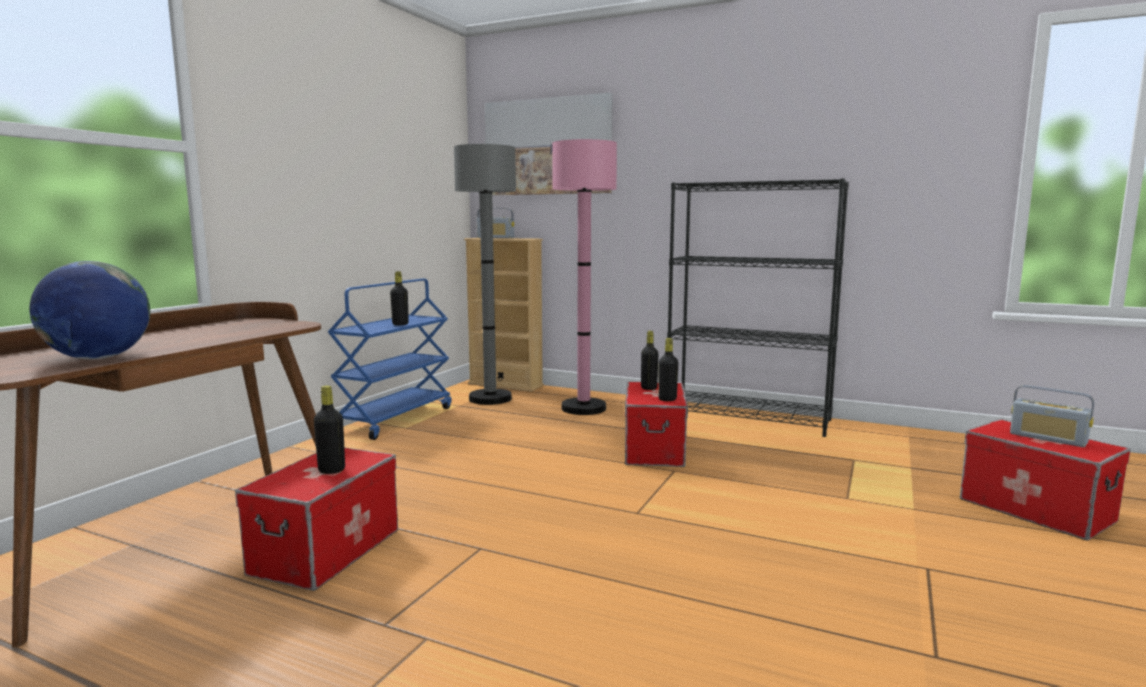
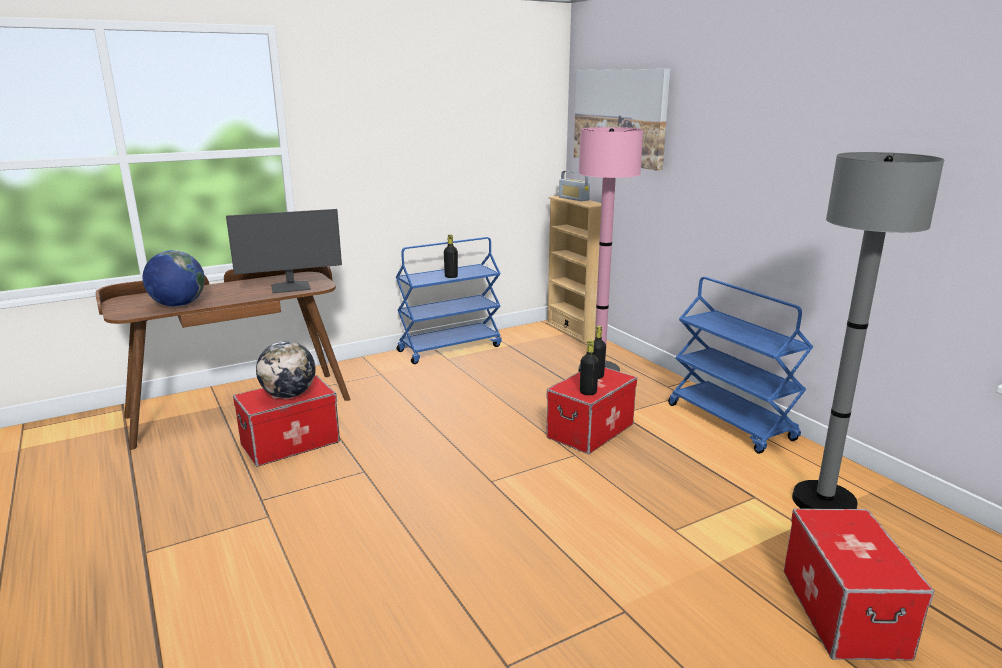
camera: 35 degrees right, 10 degrees up
black bottle [314,385,345,474] -> globe [256,341,316,398]
grey floor lamp [454,144,516,405] -> grey floor lamp moved to [792,152,944,509]
black bookcase [667,178,849,437] -> blue cart [668,277,813,454]
radio [1010,385,1094,447] -> none
none -> monitor [226,209,342,293]

